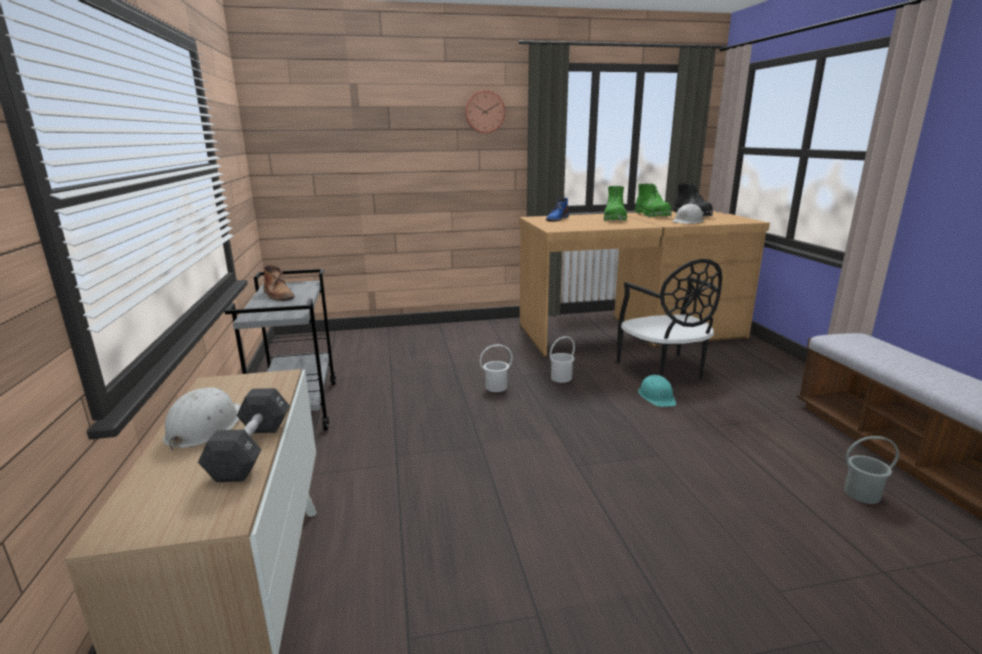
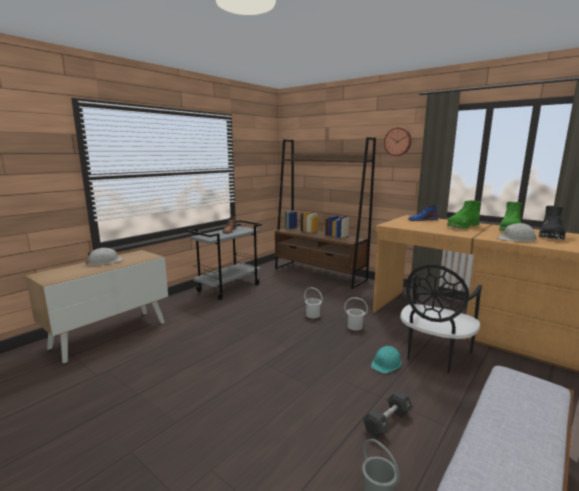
camera: 50 degrees right, 5 degrees down
black dumbbell [198,388,290,482] -> black dumbbell moved to [363,390,413,439]
none -> brown bookcase [275,137,376,289]

